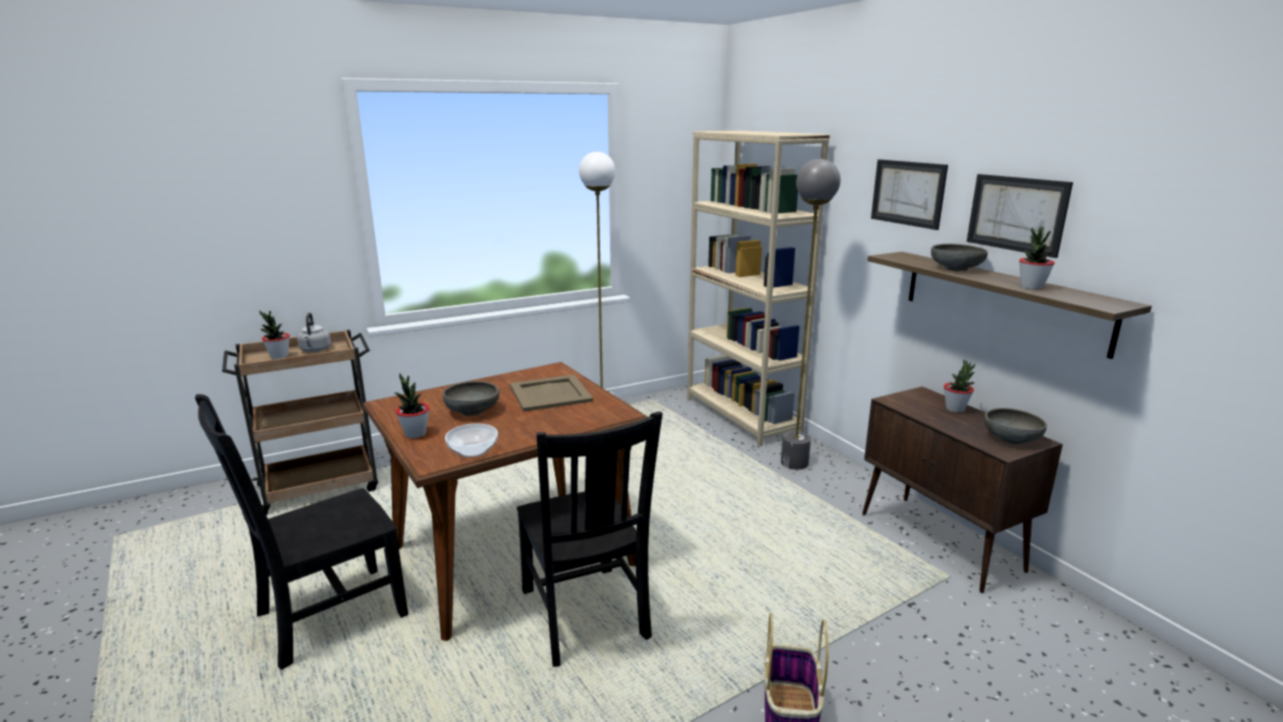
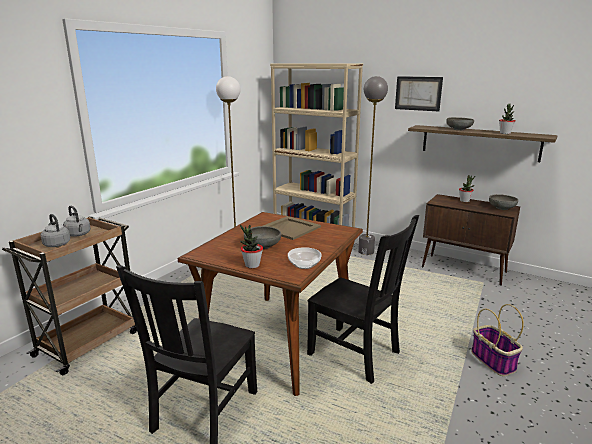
camera: 30 degrees left, 0 degrees up
potted plant [259,311,290,359] -> grey kettle [40,214,70,247]
picture [967,174,1073,258] -> none

